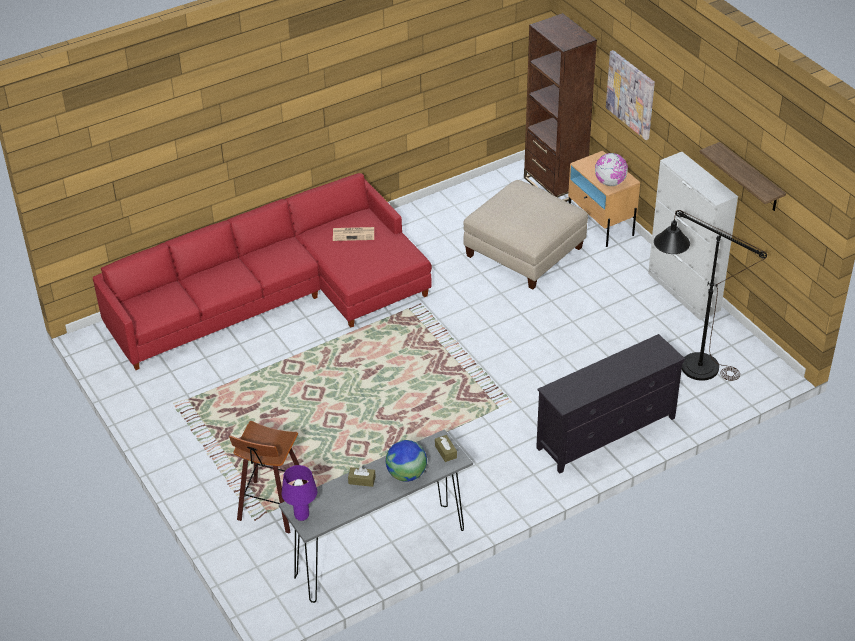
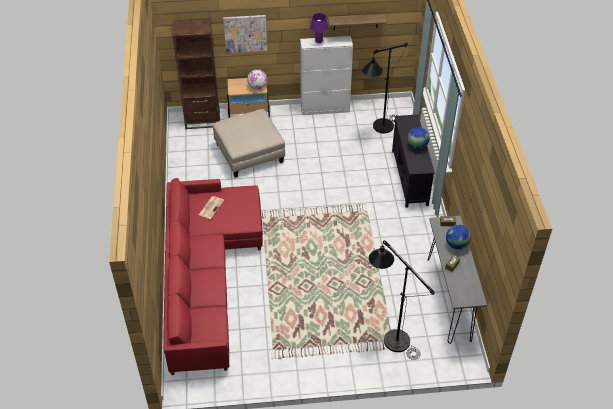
camera: 65 degrees left, 5 degrees up
stool [229,421,307,534] -> black floor lamp [369,240,435,360]
purple table lamp [282,465,317,521] -> purple table lamp moved to [311,13,328,43]
none -> globe [408,127,430,149]

